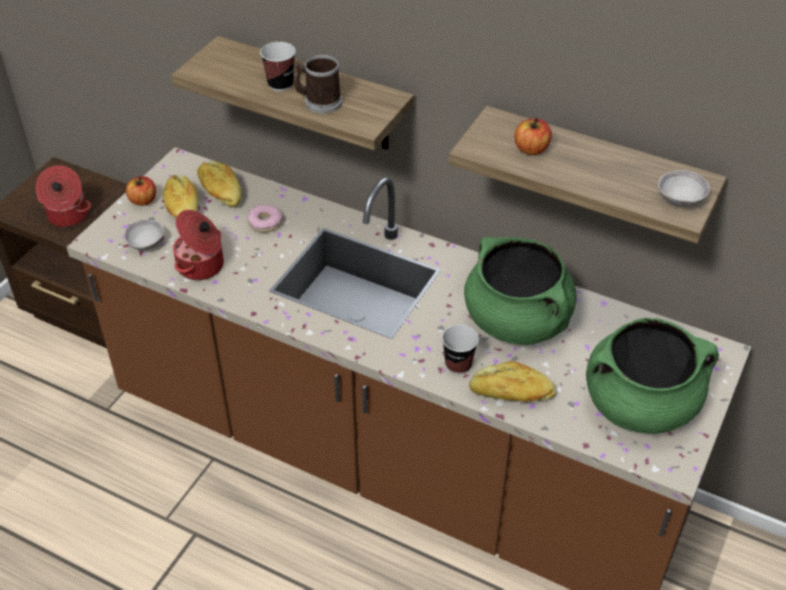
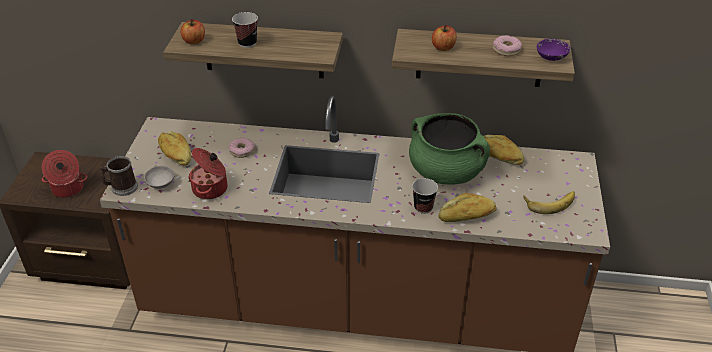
camera: 20 degrees left, 5 degrees down
apple [126,176,156,206] -> apple moved to [181,19,205,44]
bread [197,161,242,207] -> bread moved to [483,135,524,165]
mug [295,55,342,114] -> mug moved to [100,156,138,196]
green cooking pot [586,318,719,434] -> banana [523,191,575,214]
grey bowl [658,170,710,207] -> purple bowl [537,39,570,61]
none -> donut [493,35,522,56]

